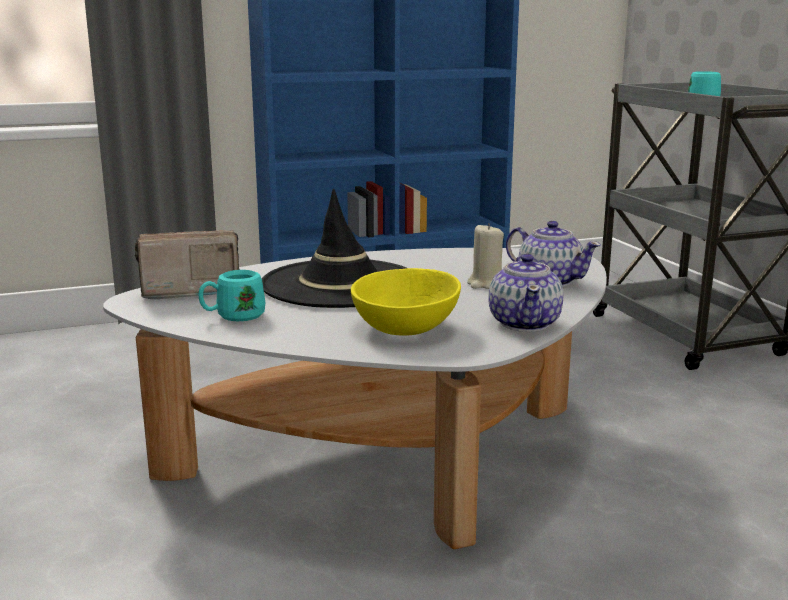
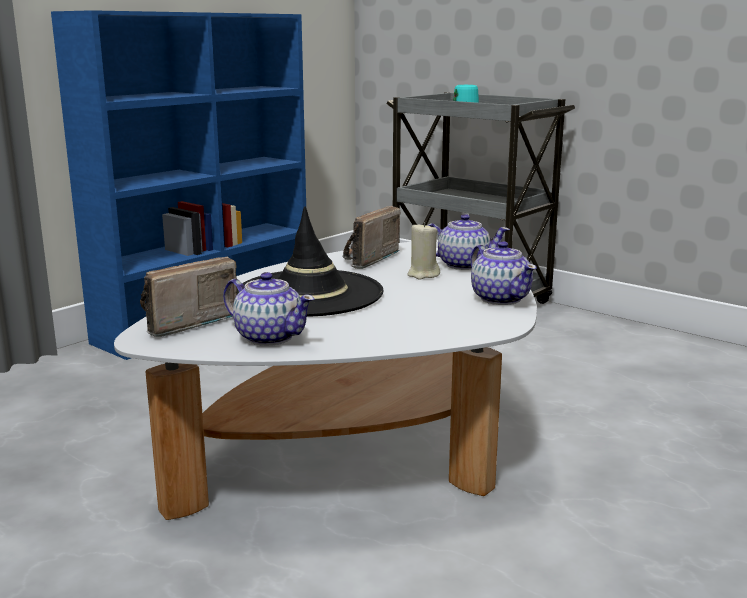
camera: 30 degrees left, 0 degrees up
turquoise mug [199,270,265,321] -> teapot [223,272,314,346]
yellow bowl [351,268,461,336] -> none
none -> radio [342,206,400,269]

